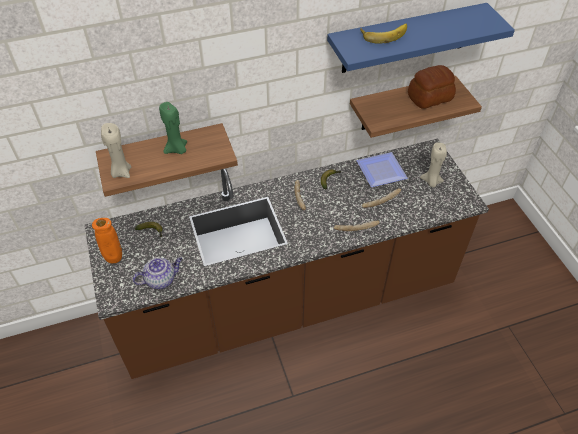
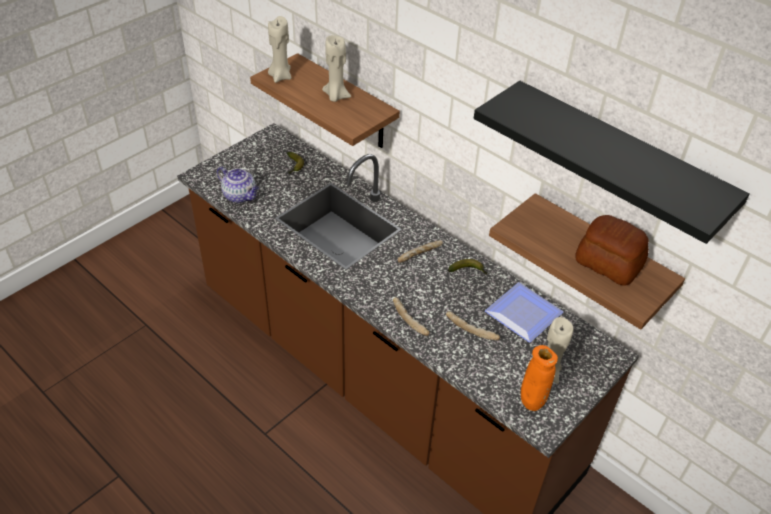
camera: 60 degrees right, 5 degrees down
orange vase [92,218,122,263] -> orange vase moved to [521,345,558,411]
green candle [159,102,187,154] -> beige candle [322,35,351,102]
blue shelf [327,3,515,73] -> black shelf [474,81,750,244]
banana [360,24,407,44] -> none

